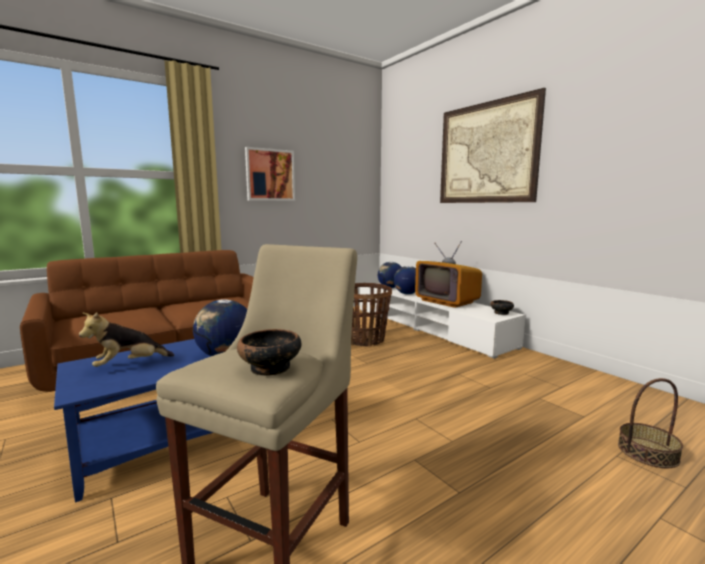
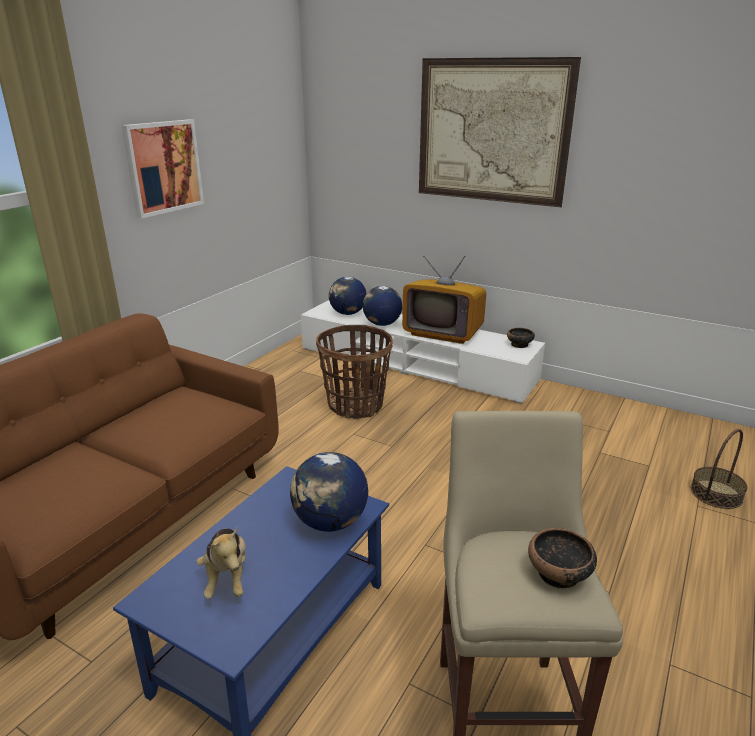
camera: 25 degrees left, 15 degrees up
plush toy [79,312,174,367] -> plush toy turned 45 degrees counterclockwise [196,528,246,599]

